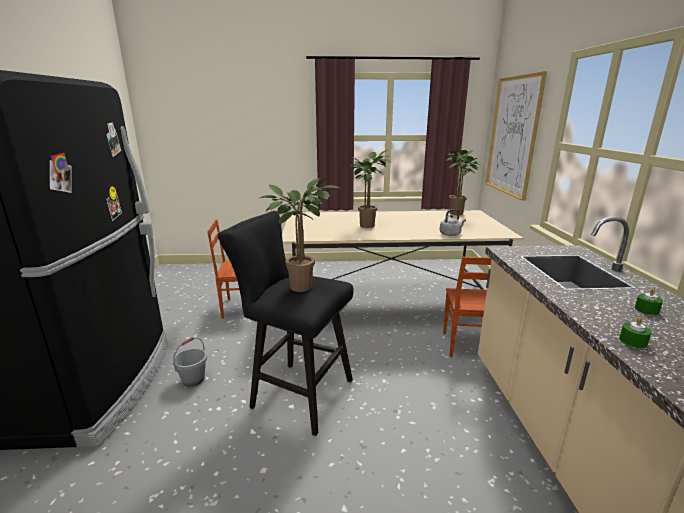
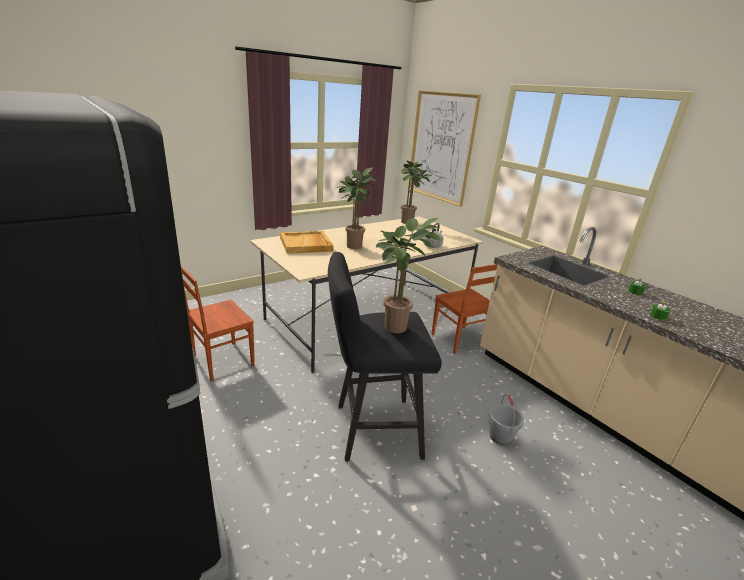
camera: 35 degrees left, 5 degrees up
grey bucket [172,337,207,387] -> grey bucket moved to [489,394,524,445]
none -> beige tray [280,231,333,254]

